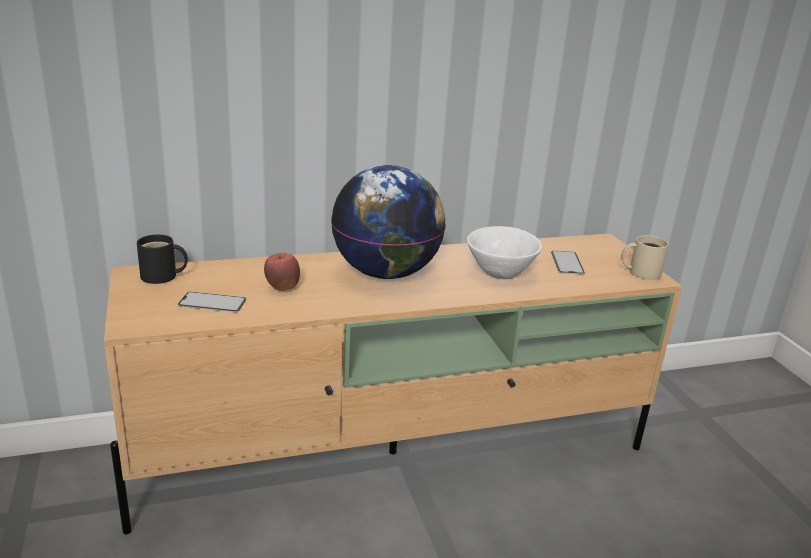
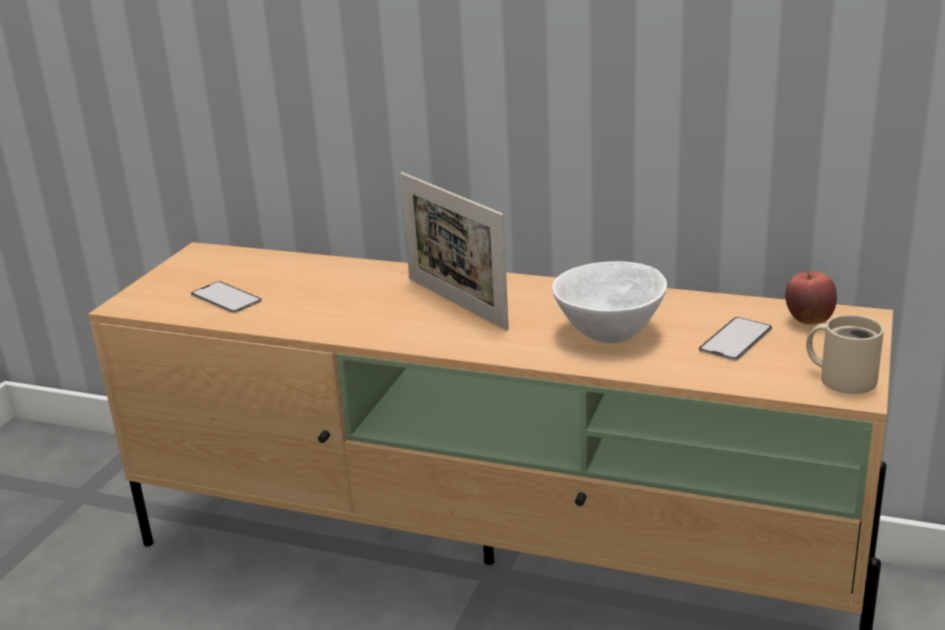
camera: 40 degrees right, 0 degrees up
black mug [137,235,188,284] -> none
apple [264,253,300,291] -> apple moved to [785,271,837,324]
globe [331,165,446,279] -> picture frame [400,172,509,331]

